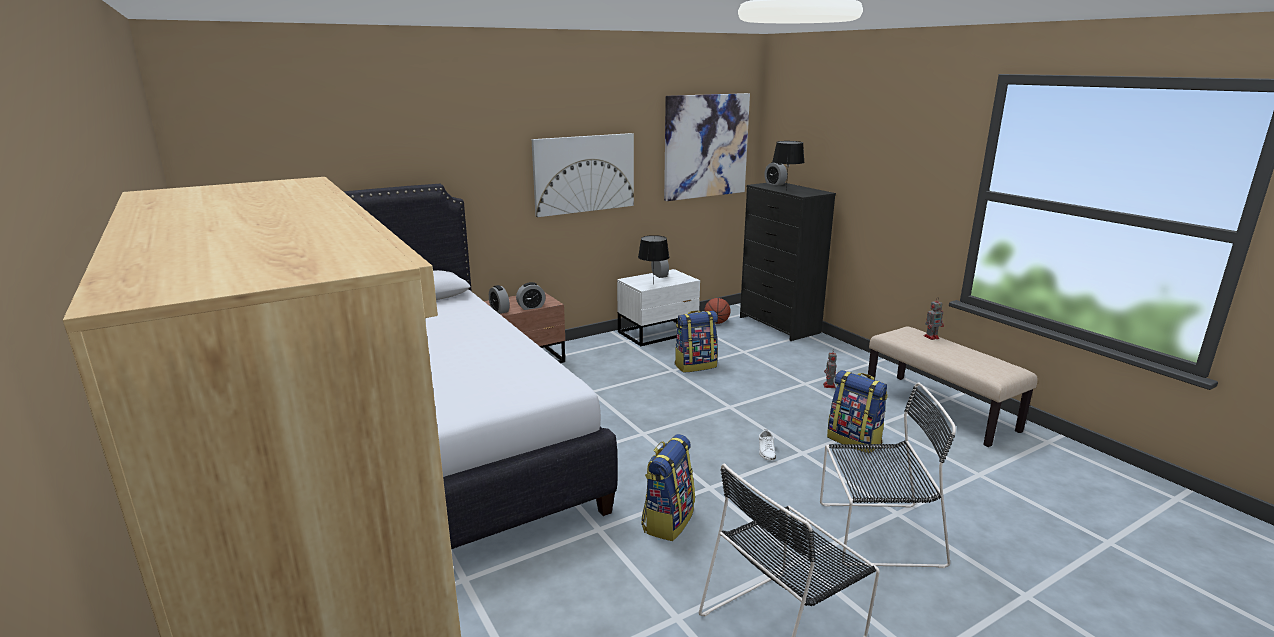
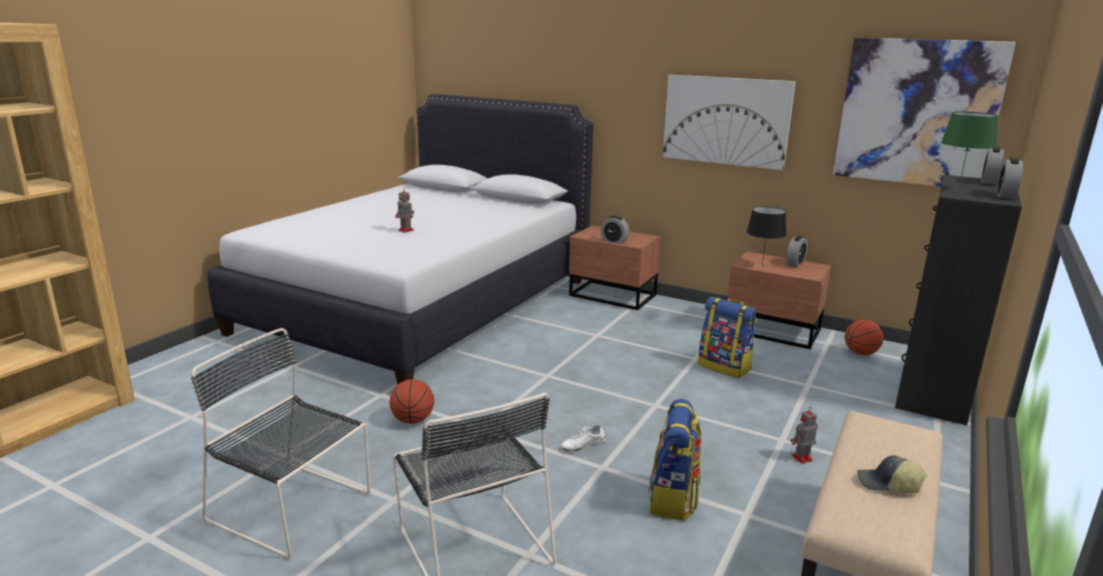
camera: 60 degrees right, 0 degrees up
alarm clock [489,285,510,314] -> alarm clock moved to [996,158,1023,199]
white nightstand [617,269,700,346] -> brown nightstand [728,251,831,349]
backpack [641,434,695,541] -> basketball [390,379,434,424]
black table lamp [772,141,805,190] -> green table lamp [941,112,998,189]
toy robot [924,297,944,340] -> toy robot moved to [396,187,414,233]
none -> cap [857,455,927,494]

